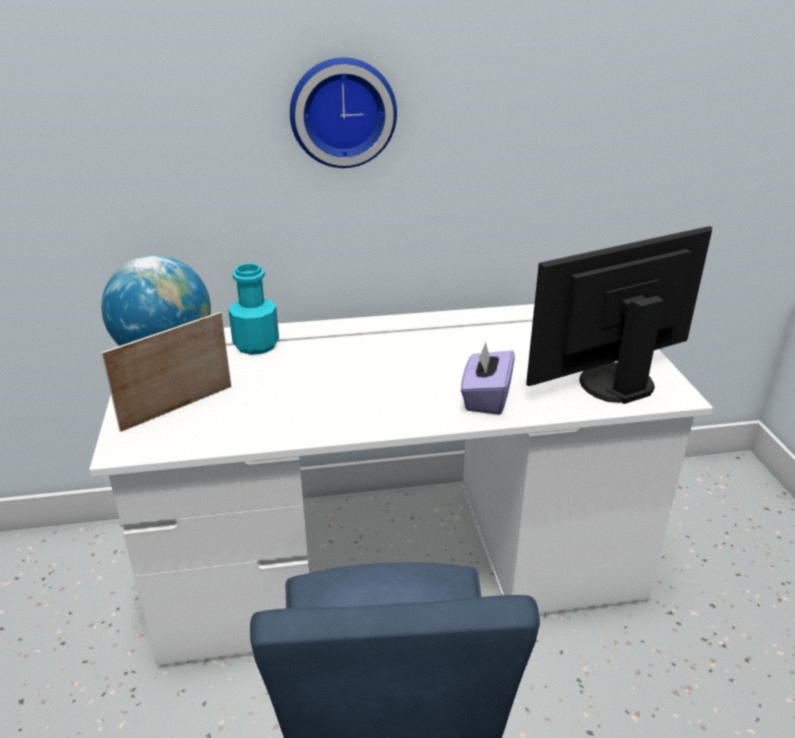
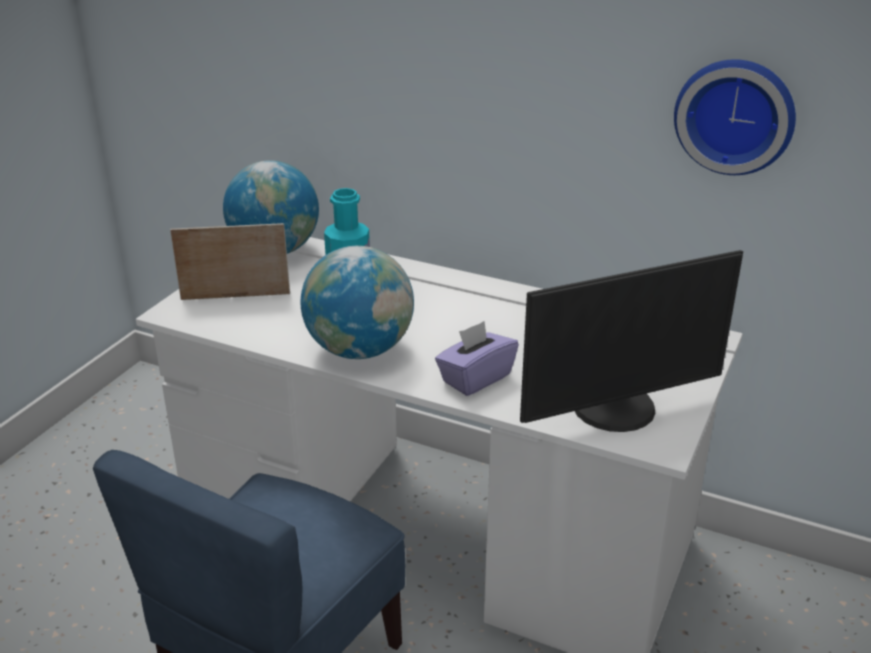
camera: 35 degrees right, 0 degrees up
wall clock [290,57,397,168] -> wall clock moved to [674,59,796,175]
monitor [526,226,712,404] -> monitor turned 150 degrees clockwise [520,250,743,432]
none -> globe [301,246,414,359]

